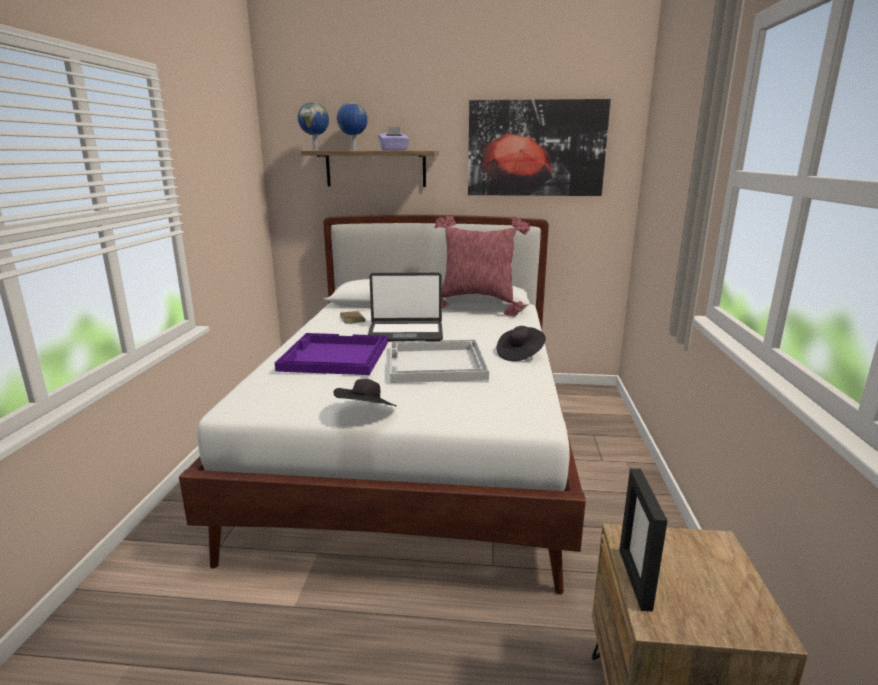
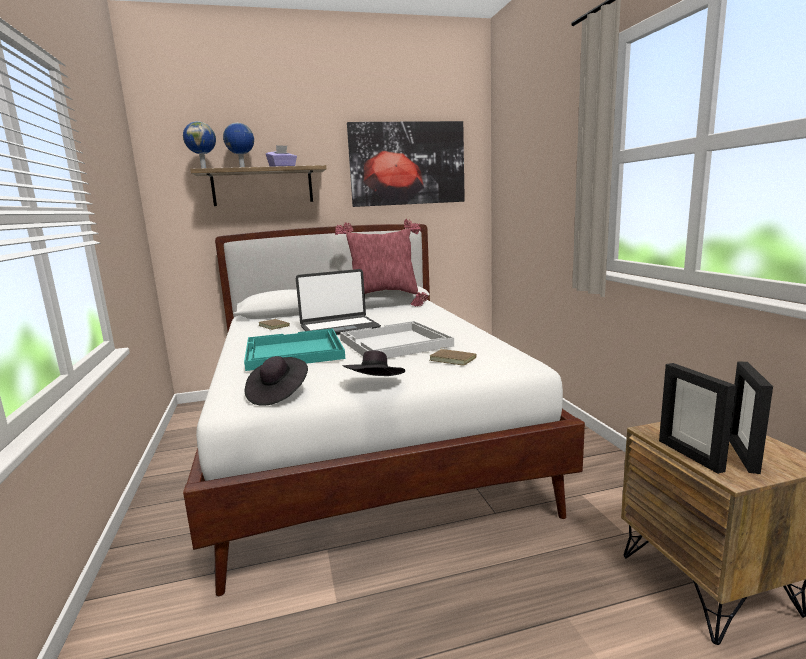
camera: 20 degrees left, 5 degrees down
purple tray [275,333,388,375] -> turquoise tray [244,328,345,371]
black hat [496,326,546,361] -> black hat moved to [245,356,308,406]
none -> brown book [430,347,477,366]
none -> picture frame [729,361,773,474]

